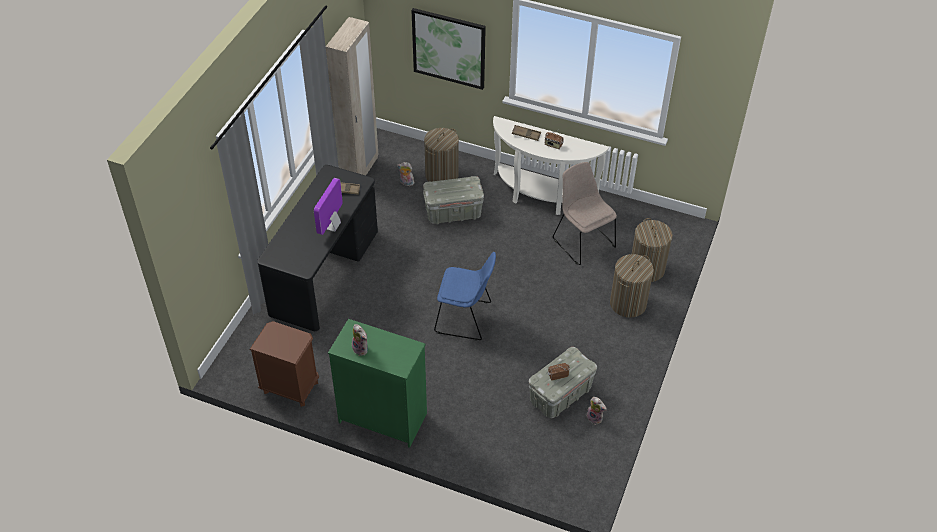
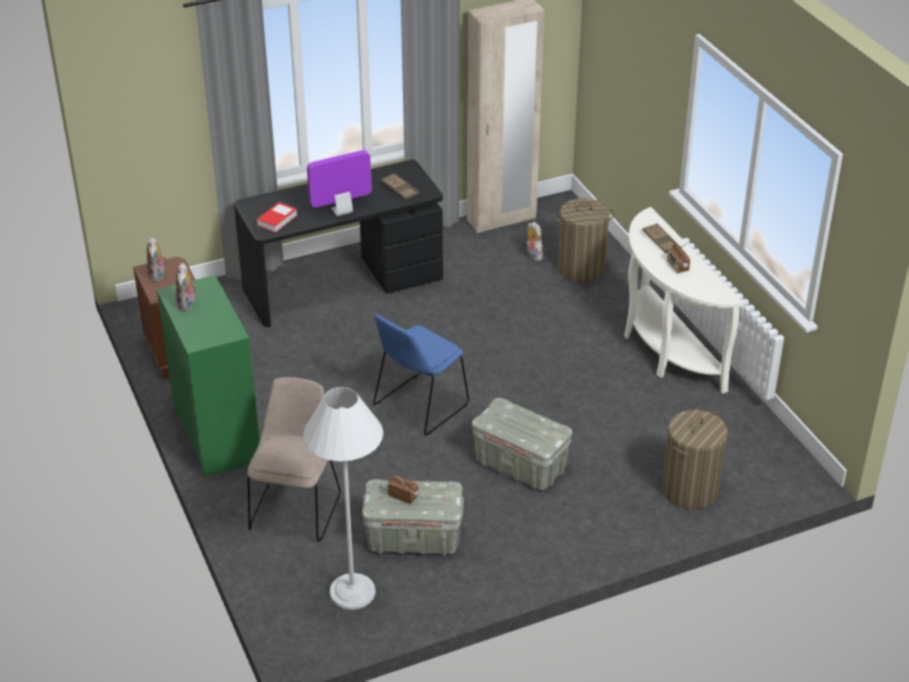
camera: 45 degrees right, 10 degrees down
picture [411,8,486,90] -> none
grey storage box [423,176,484,224] -> grey storage box moved to [472,398,572,490]
blue chair [434,252,496,341] -> blue chair turned 75 degrees clockwise [373,314,469,435]
beige chair [553,162,617,265] -> beige chair moved to [247,377,341,542]
plush toy [586,397,607,425] -> plush toy moved to [147,237,166,282]
laundry basket [610,254,654,317] -> none
none -> book [256,202,298,233]
none -> white floor lamp [303,387,383,610]

